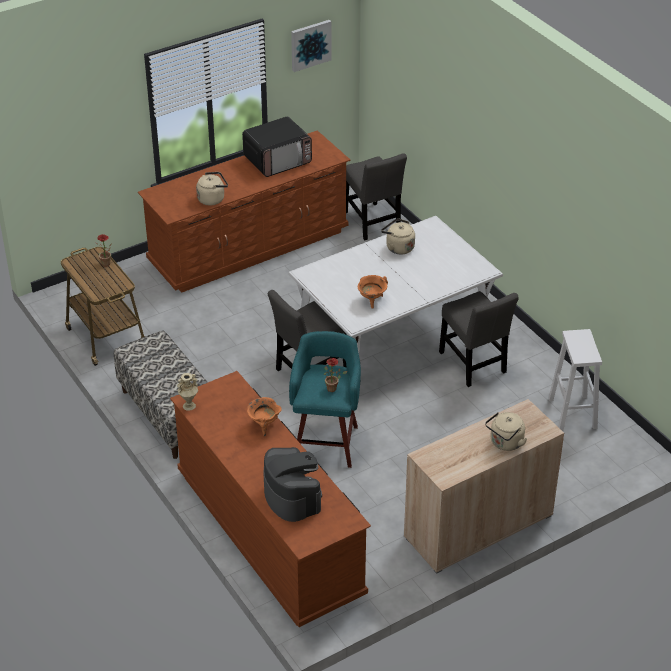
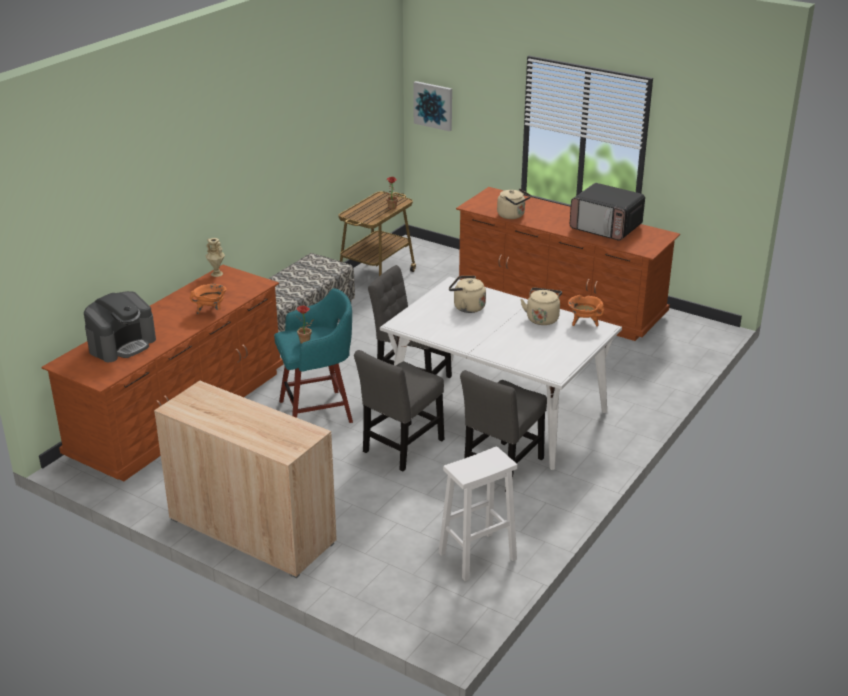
camera: 65 degrees right, 10 degrees down
picture [291,20,332,72] -> picture moved to [413,81,452,131]
grey chair [346,153,407,240] -> grey chair moved to [354,350,444,471]
orange cooking pot [357,275,388,309] -> orange cooking pot moved to [568,295,604,326]
beige kettle [485,412,527,451] -> beige kettle moved to [449,276,486,313]

